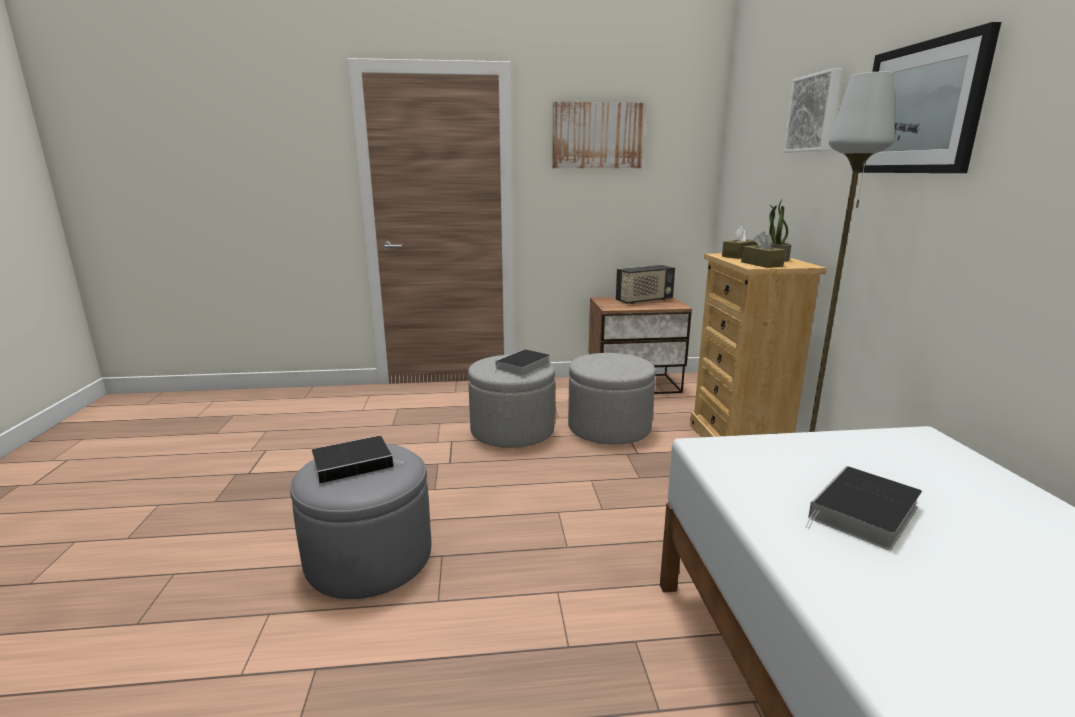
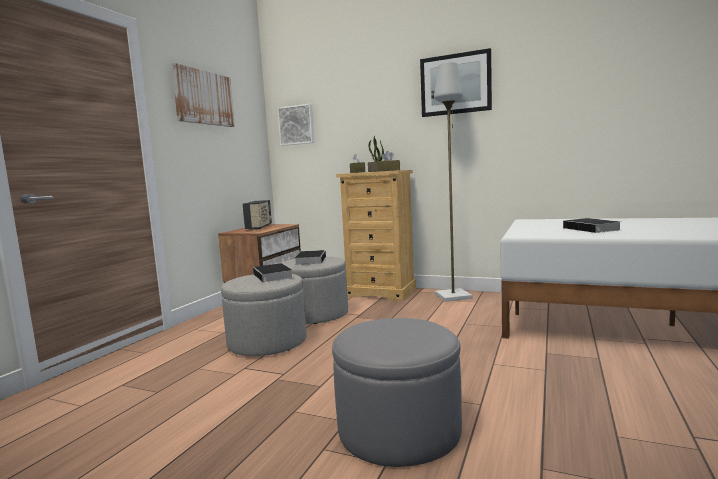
camera: 60 degrees left, 10 degrees down
book [312,436,406,484] -> book moved to [295,250,326,265]
picture [783,68,842,153] -> picture moved to [277,104,314,146]

